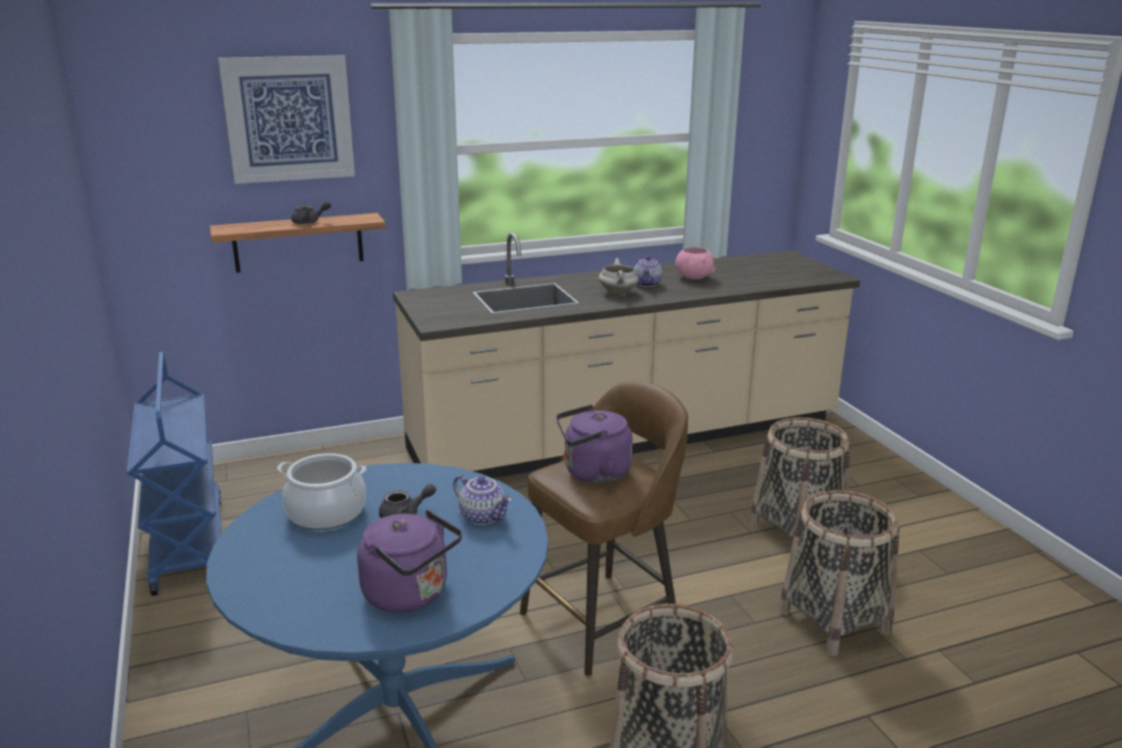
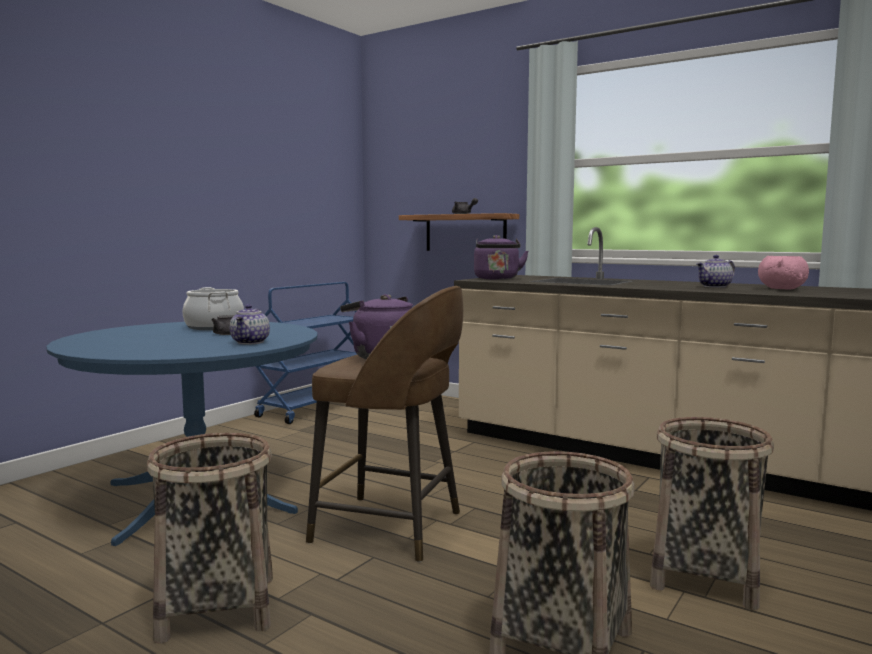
camera: 55 degrees right, 15 degrees down
picture [218,55,355,184] -> none
purple kettle [357,510,462,612] -> purple kettle moved to [474,235,529,280]
white cooking pot [599,259,639,294] -> none

